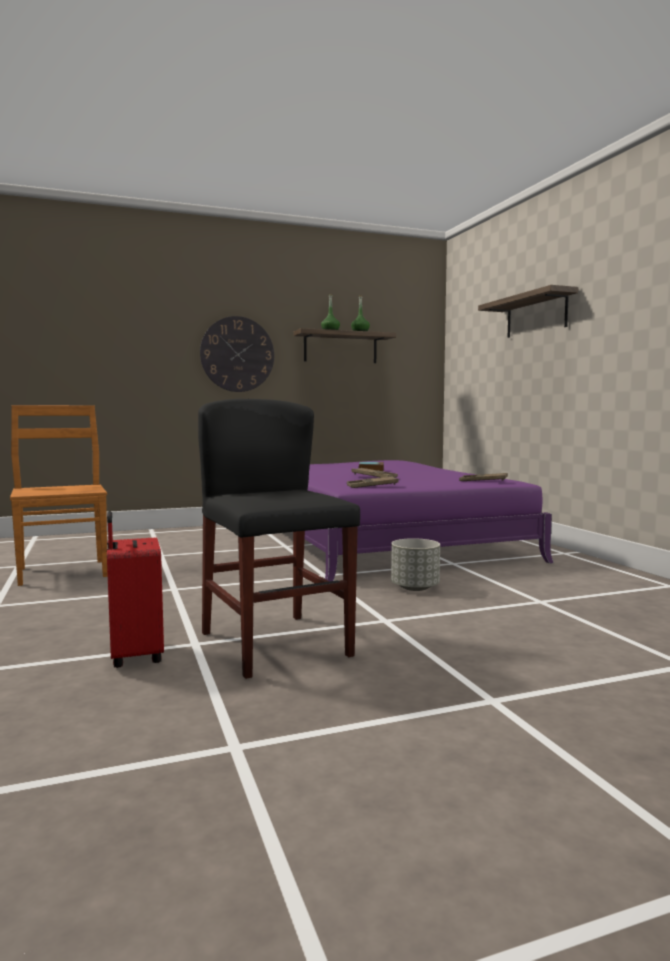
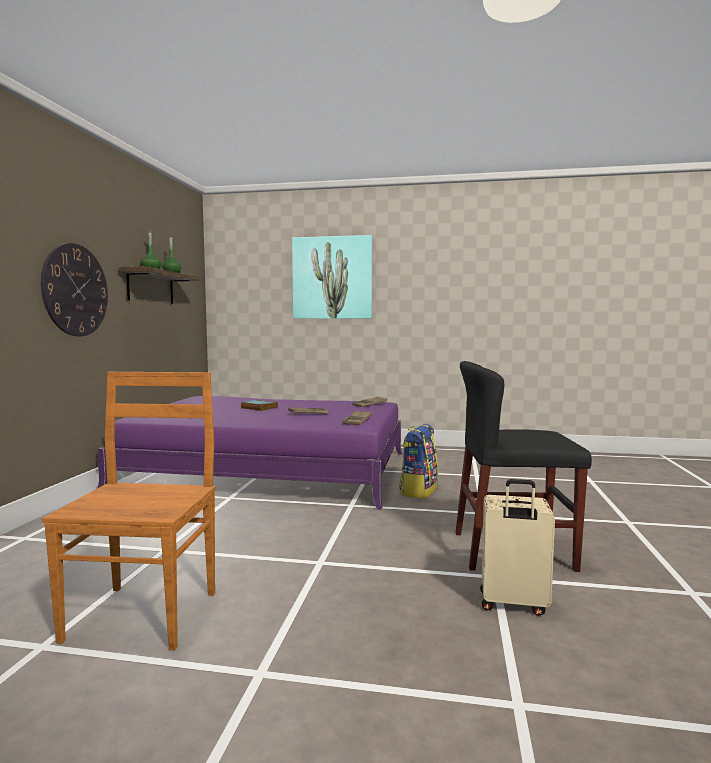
camera: 60 degrees left, 0 degrees up
brown chair [10,405,108,586] -> brown chair turned 90 degrees clockwise [42,372,216,650]
red suitcase [107,511,164,668] -> beige suitcase [480,479,555,616]
grey planter [391,538,440,591] -> backpack [399,424,439,499]
shelf [478,285,578,338] -> picture [292,235,372,319]

